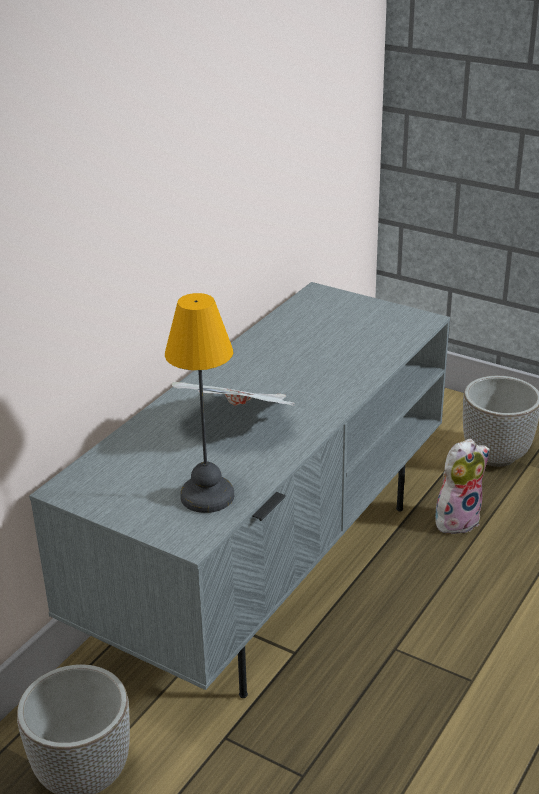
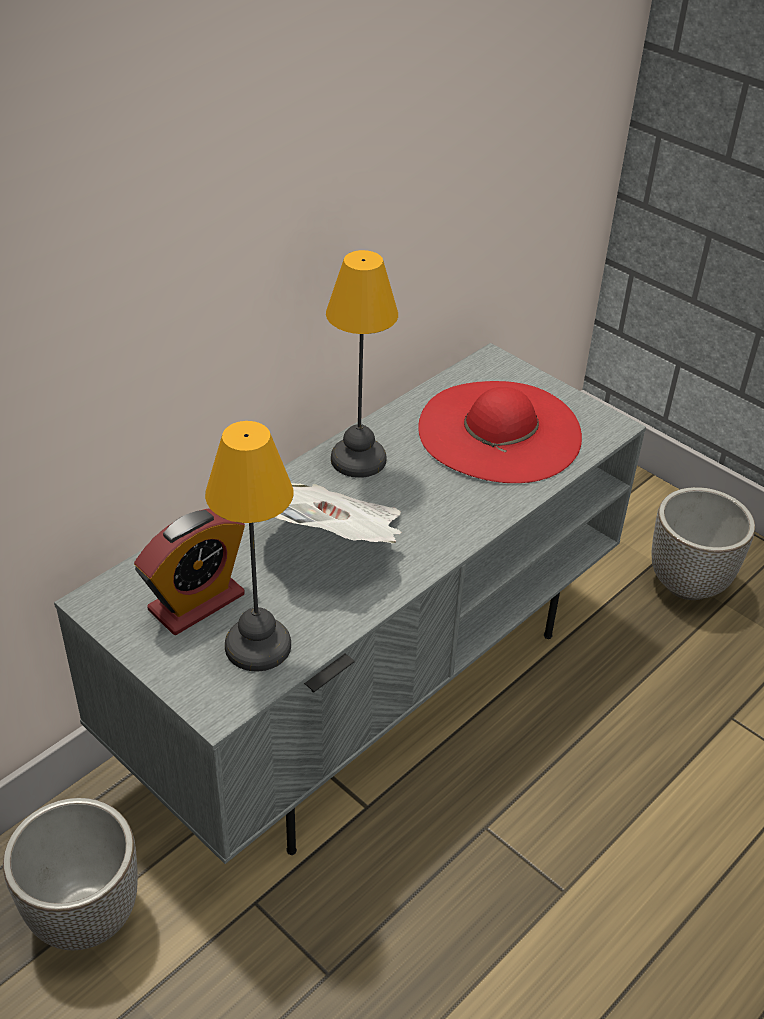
camera: 10 degrees right, 10 degrees up
plush toy [435,439,490,534] -> none
none -> alarm clock [134,508,245,635]
none -> table lamp [326,250,398,478]
none -> red hat [418,381,582,483]

